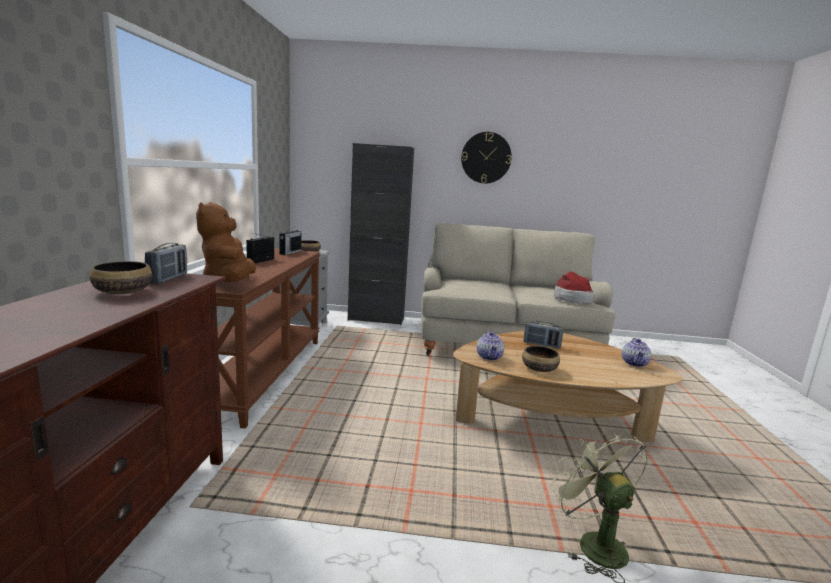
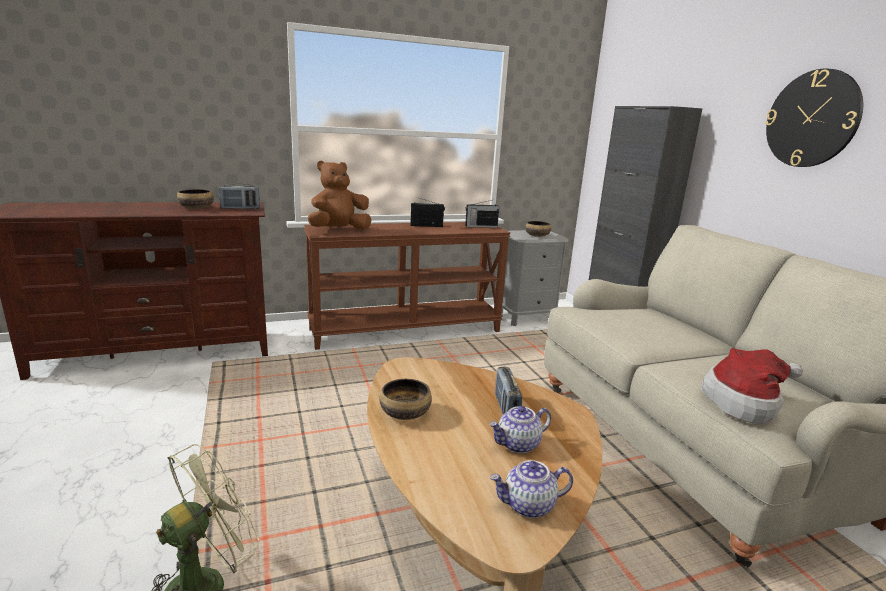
camera: 65 degrees right, 5 degrees up
teapot [477,331,504,361] -> teapot moved to [489,406,551,453]

